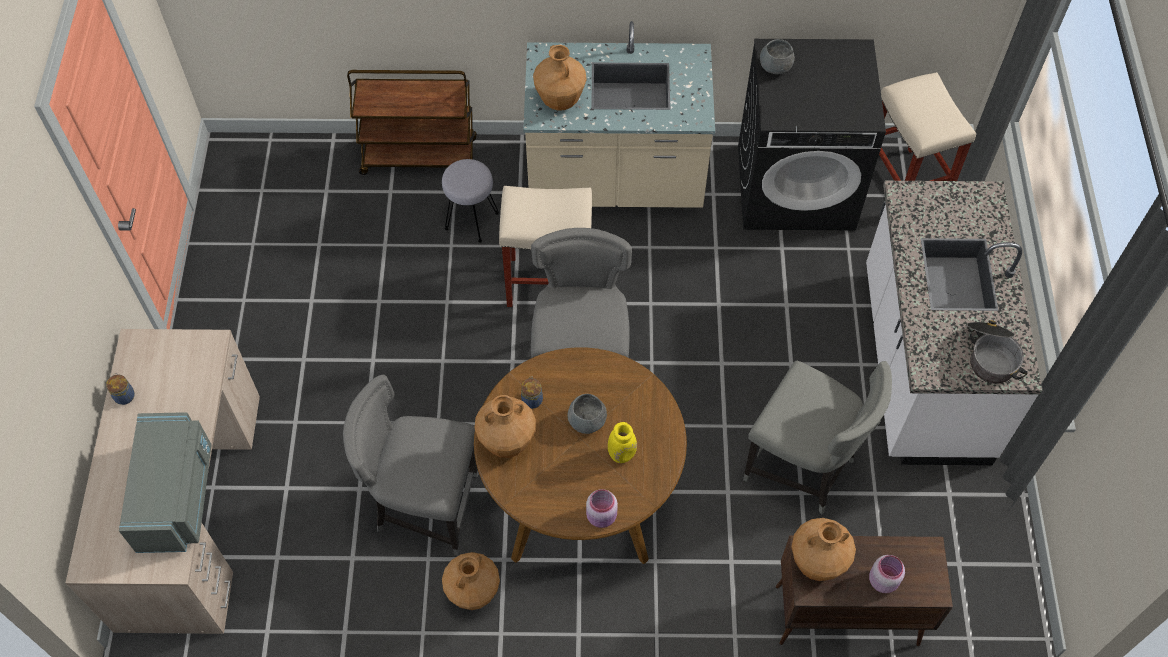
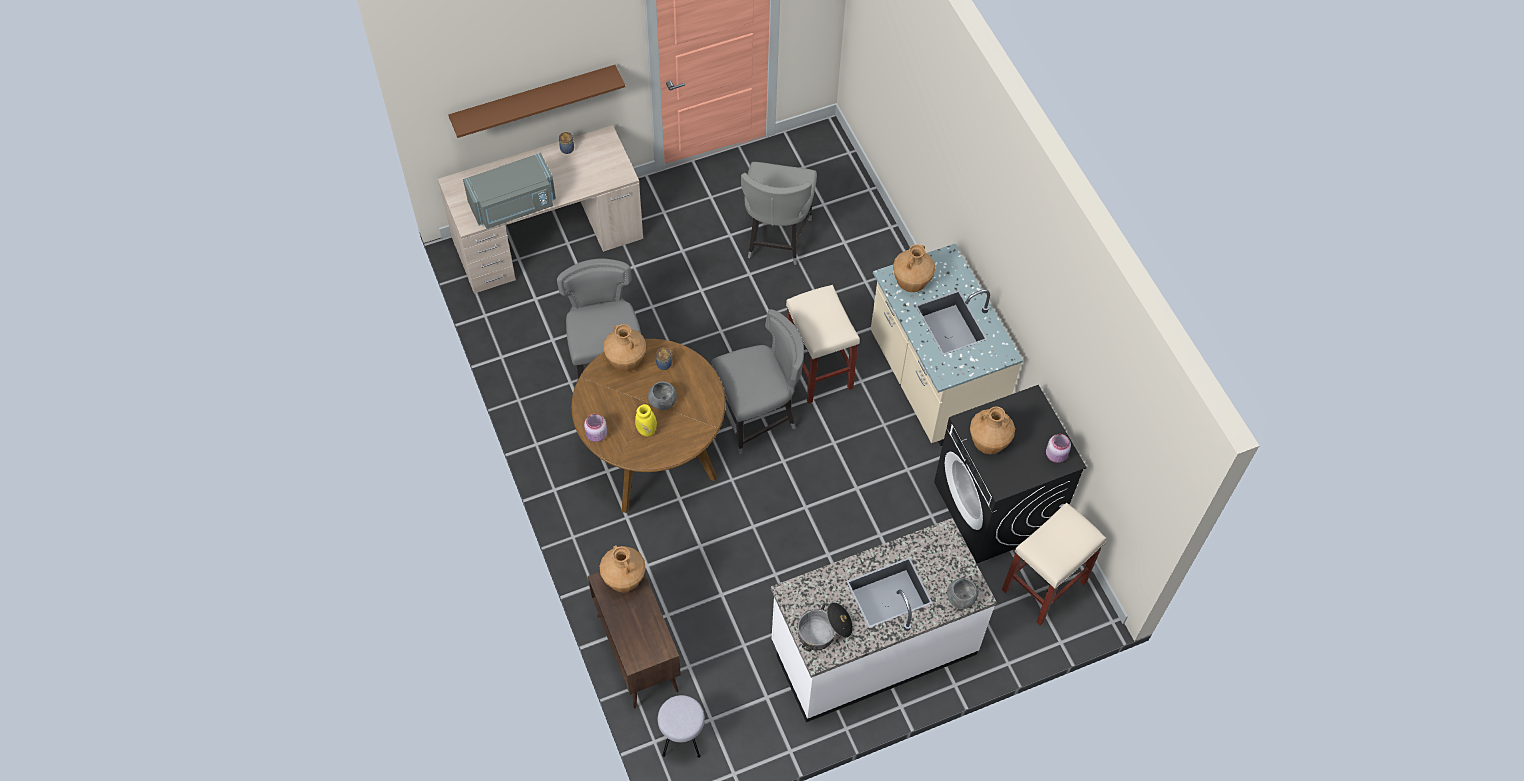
camera: 65 degrees right, 0 degrees up
brown cart [347,70,476,175] -> none
grey stool [442,159,499,243] -> grey stool moved to [658,695,705,758]
brown vase [442,552,500,610] -> brown vase moved to [970,406,1015,454]
grey chair [743,361,892,515] -> grey chair moved to [741,162,817,265]
grey bowl [760,39,795,74] -> grey bowl moved to [947,578,978,609]
pink jar [869,555,905,593] -> pink jar moved to [1046,434,1071,463]
none -> brown shelf [448,65,625,138]

